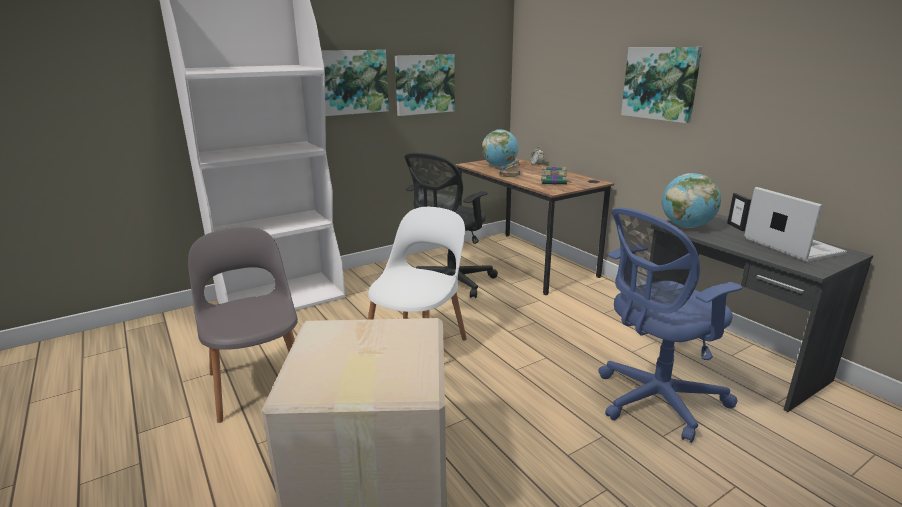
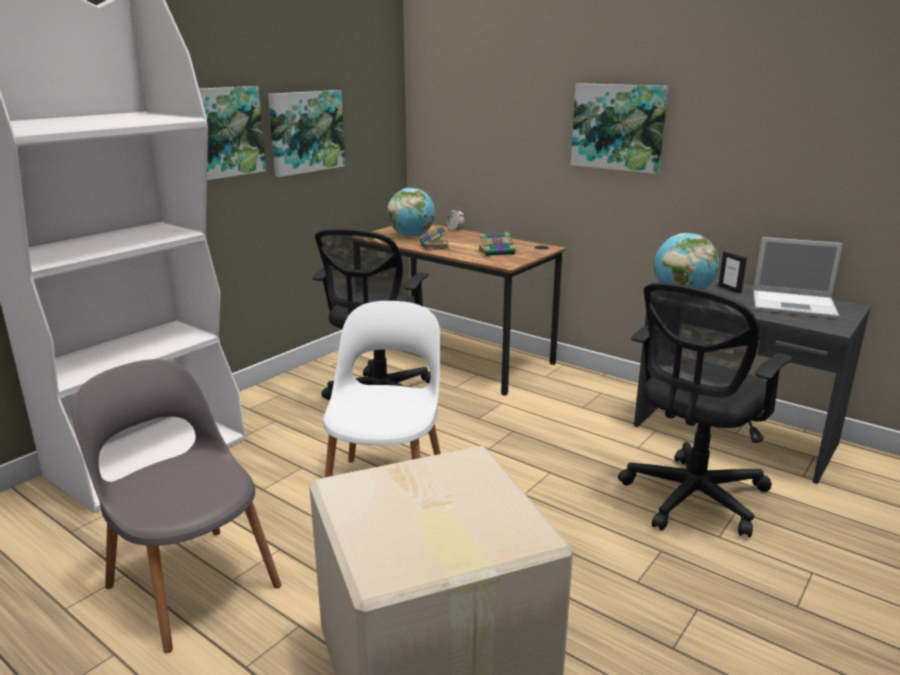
camera: 20 degrees left, 0 degrees up
blue office chair [598,207,743,443] -> black office chair [618,282,793,537]
laptop [744,187,847,262] -> laptop turned 150 degrees clockwise [753,237,843,319]

